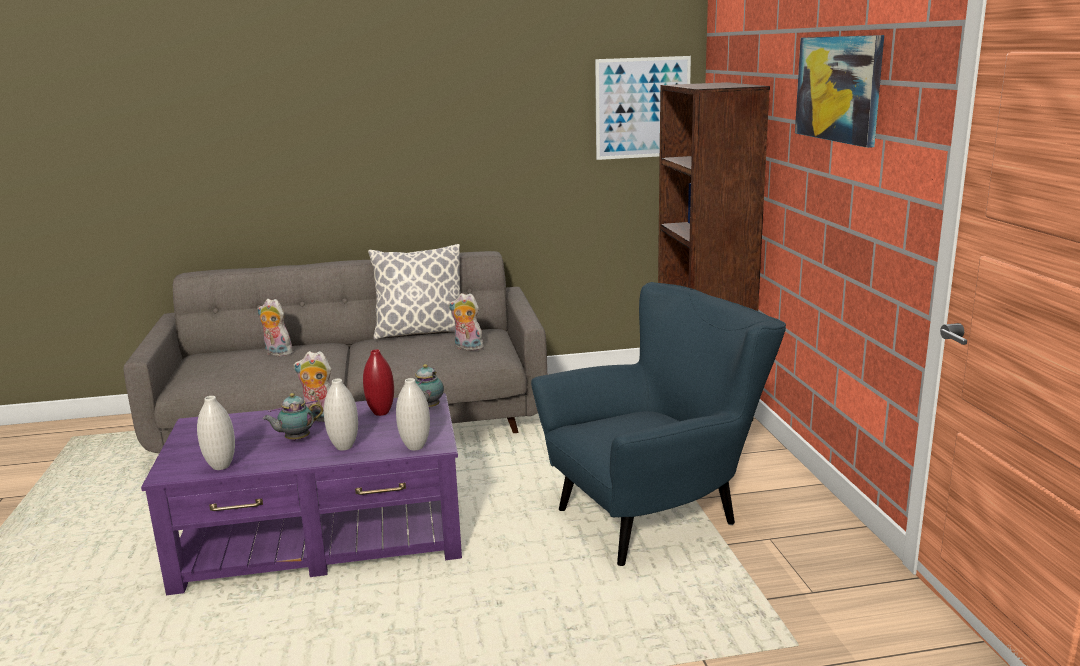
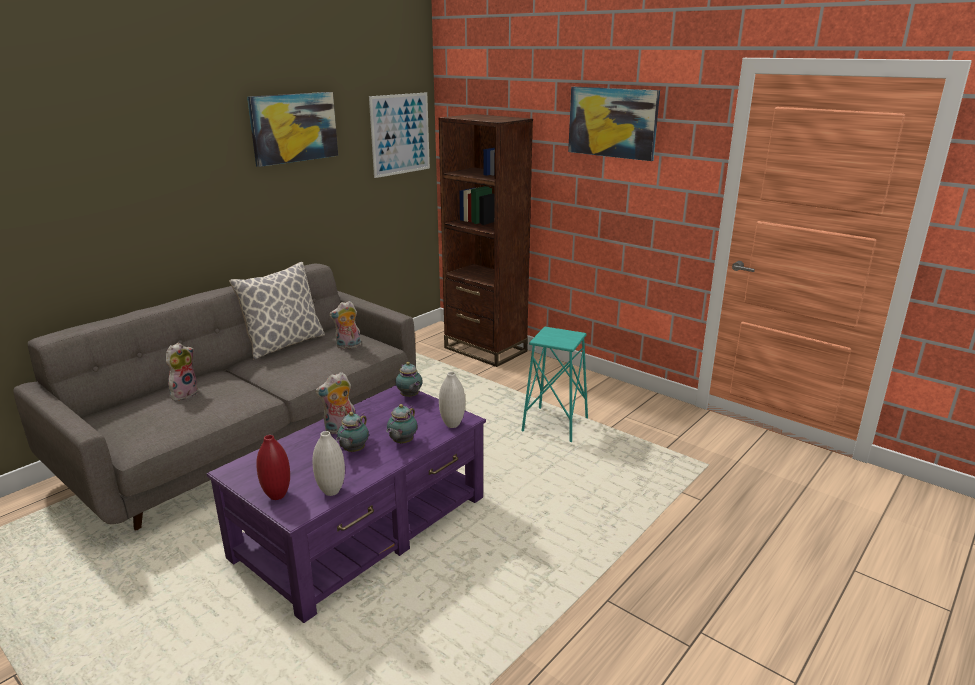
camera: 40 degrees left, 5 degrees up
plush toy [257,299,293,357] -> plush toy turned 135 degrees clockwise [166,343,198,401]
white vase [324,379,358,451] -> teapot [386,404,417,444]
red vase [363,349,394,416] -> red vase moved to [256,435,290,500]
blue armchair [531,282,786,566] -> turquoise stool [521,327,588,442]
none -> picture [247,92,338,167]

